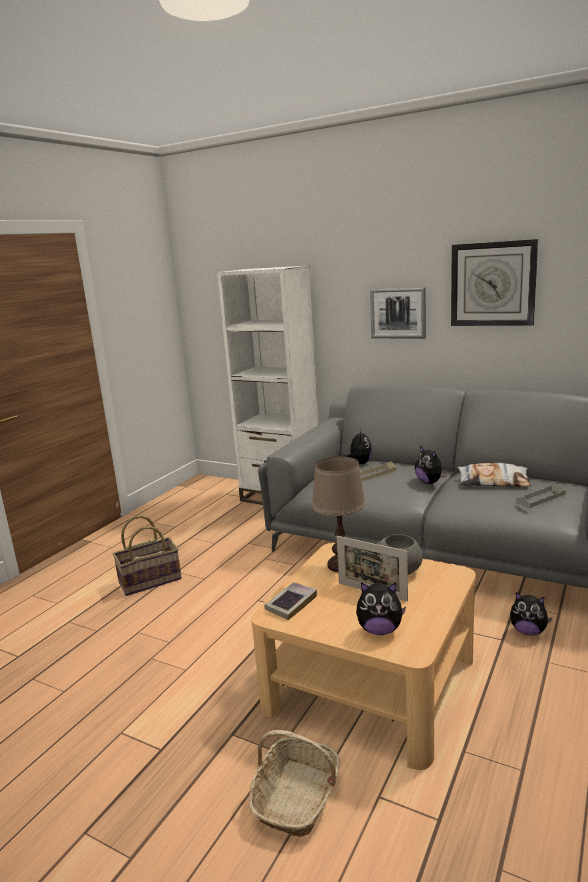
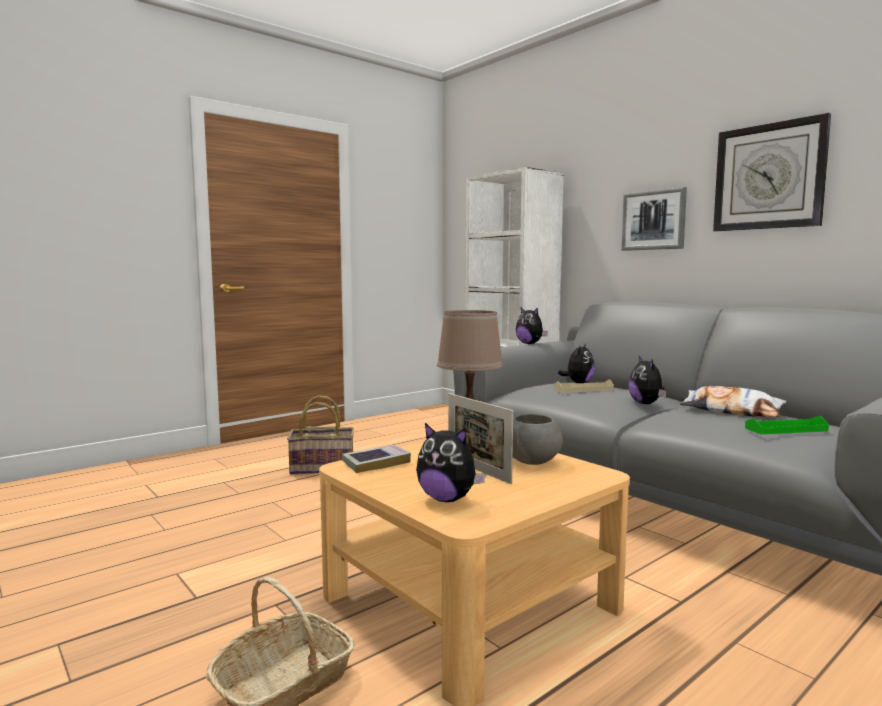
camera: 20 degrees right, 10 degrees down
plush toy [510,592,552,636] -> plush toy moved to [516,308,548,344]
grey tray [516,484,566,508] -> green tray [745,416,829,434]

